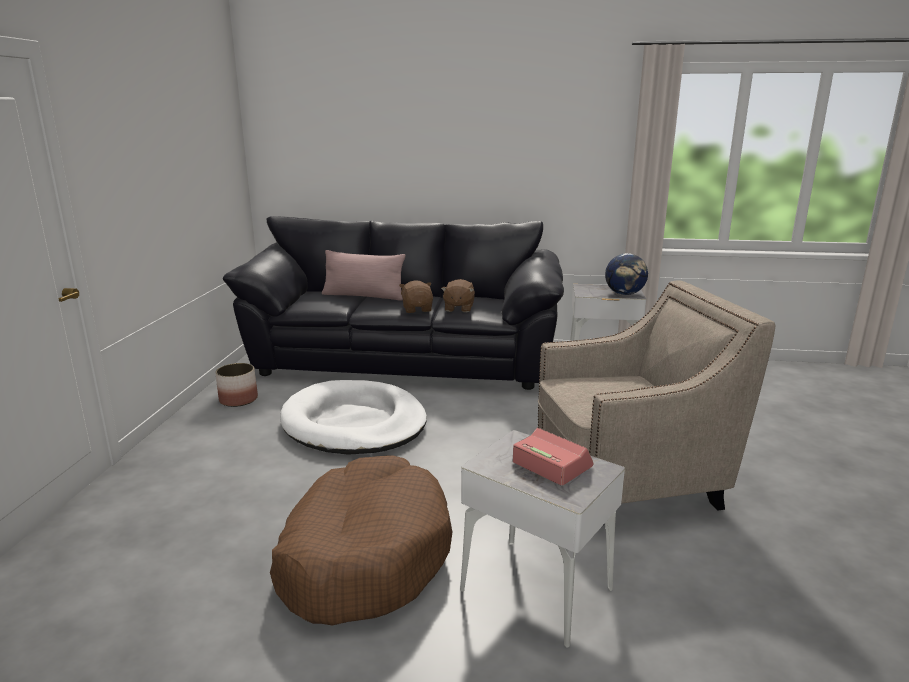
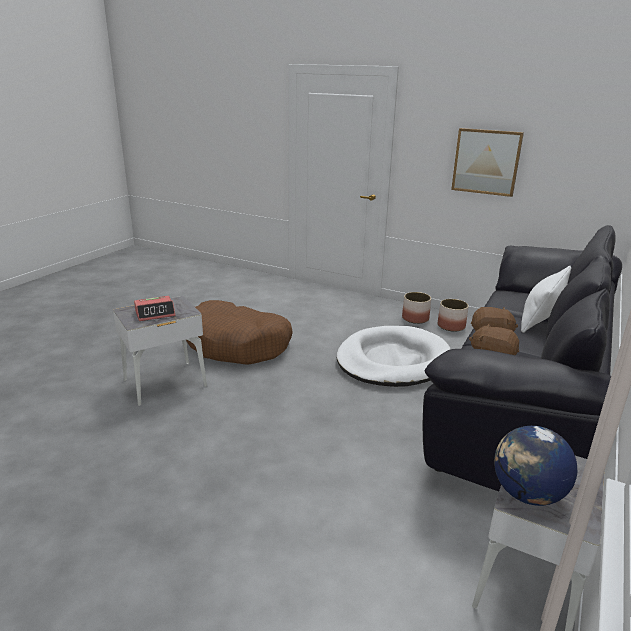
camera: 110 degrees right, 5 degrees up
pink pillow [322,250,406,300] -> white pillow [521,266,571,333]
beige armchair [538,280,775,511] -> none
none -> planter [402,292,431,324]
none -> picture [451,128,524,197]

